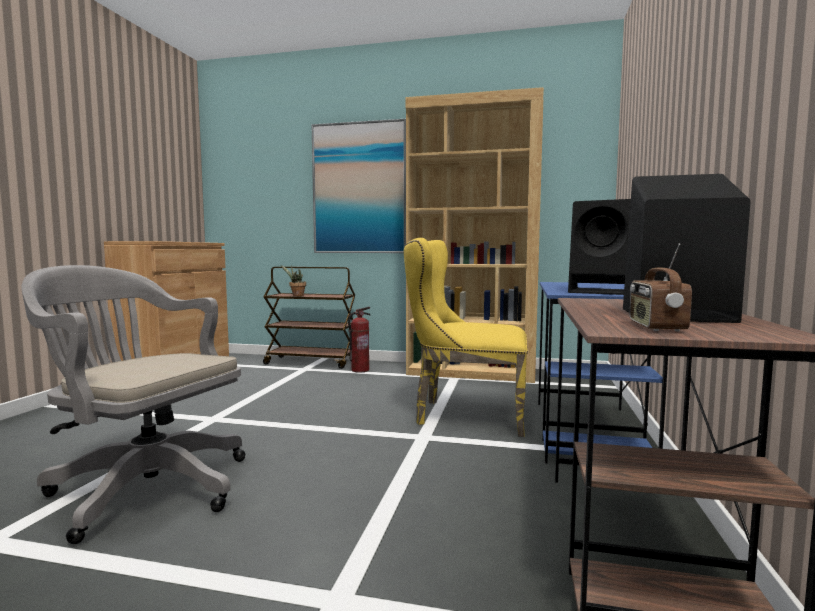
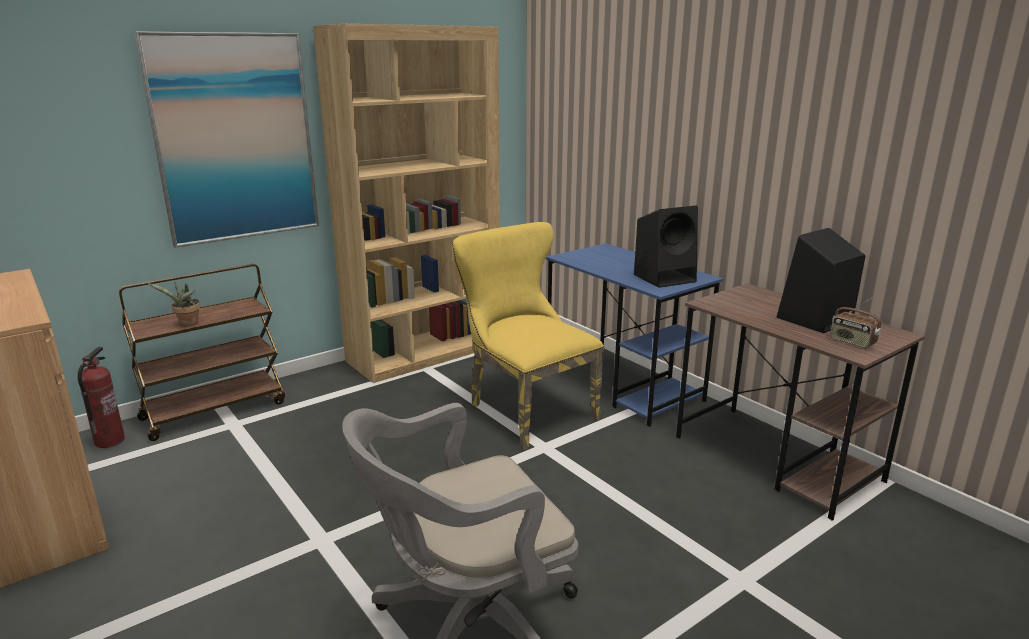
camera: 50 degrees left, 15 degrees up
fire extinguisher [348,307,371,373] -> fire extinguisher moved to [78,347,125,448]
yellow chair [404,238,528,437] -> yellow chair turned 90 degrees clockwise [452,222,604,450]

